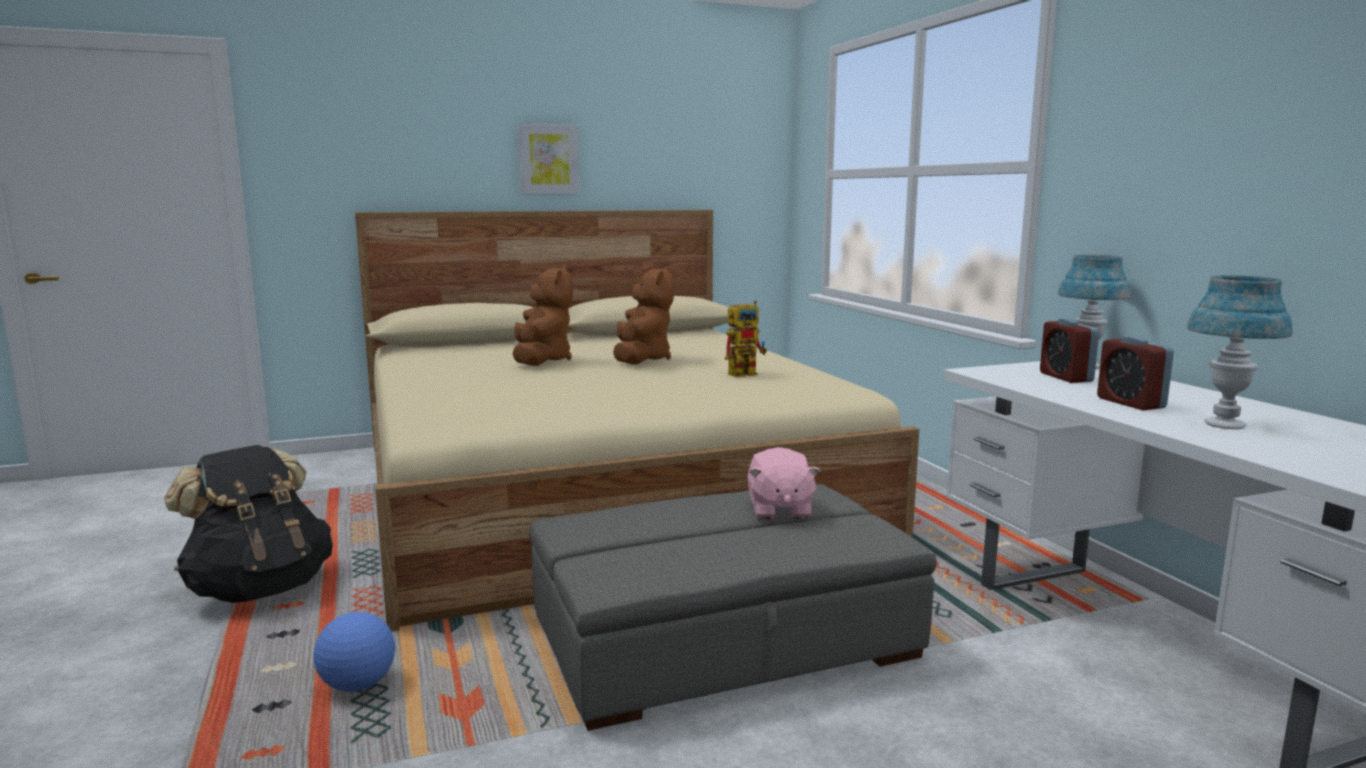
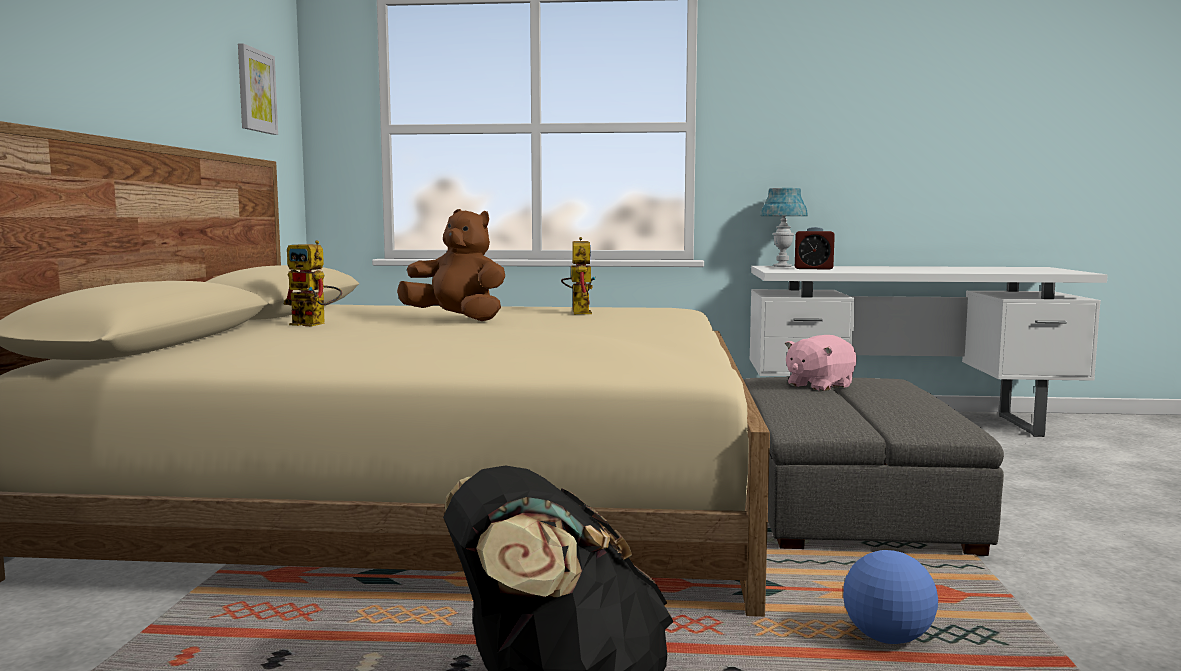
camera: 65 degrees left, 5 degrees down
brown plush toy [513,265,573,366] -> none
picture [518,123,580,194] -> picture moved to [238,43,278,135]
pink plush toy [748,447,821,520] -> pink plush toy turned 120 degrees clockwise [785,335,857,391]
alarm clock [1097,336,1174,410] -> none
blue table lamp [1187,275,1293,429] -> none
none -> toy robot [284,240,342,326]

